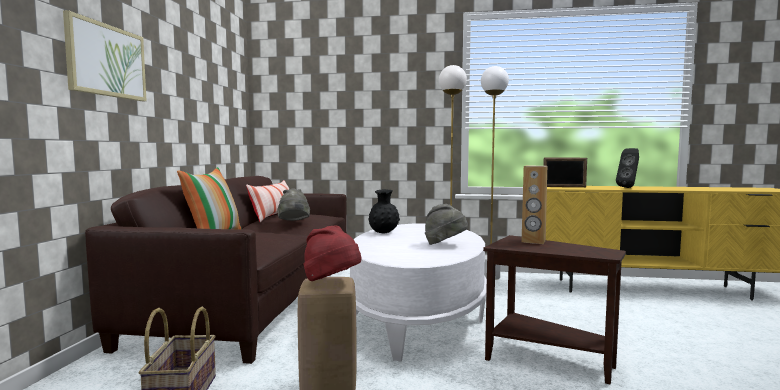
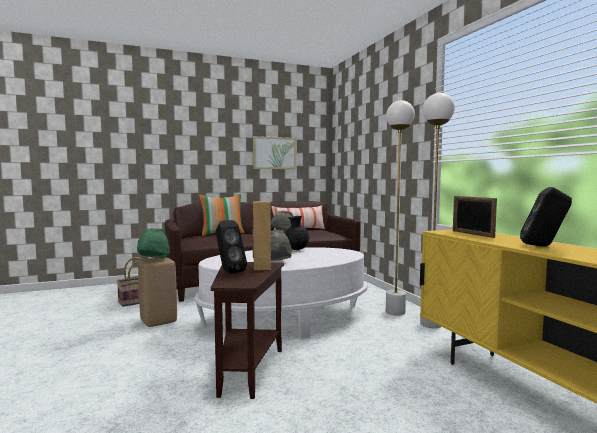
camera: 60 degrees right, 0 degrees up
picture [63,10,147,101] -> picture moved to [253,136,296,169]
red hat [304,226,362,281] -> green hat [137,228,170,258]
none -> black speaker [216,220,247,274]

